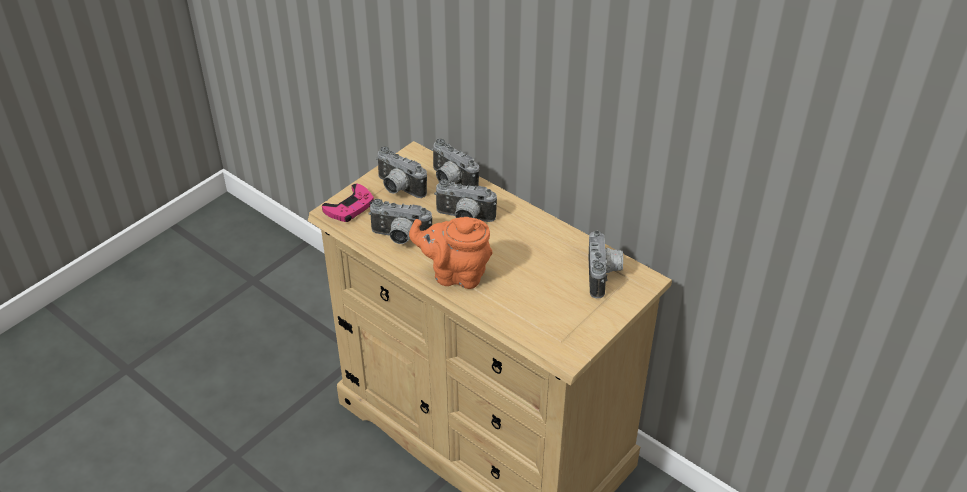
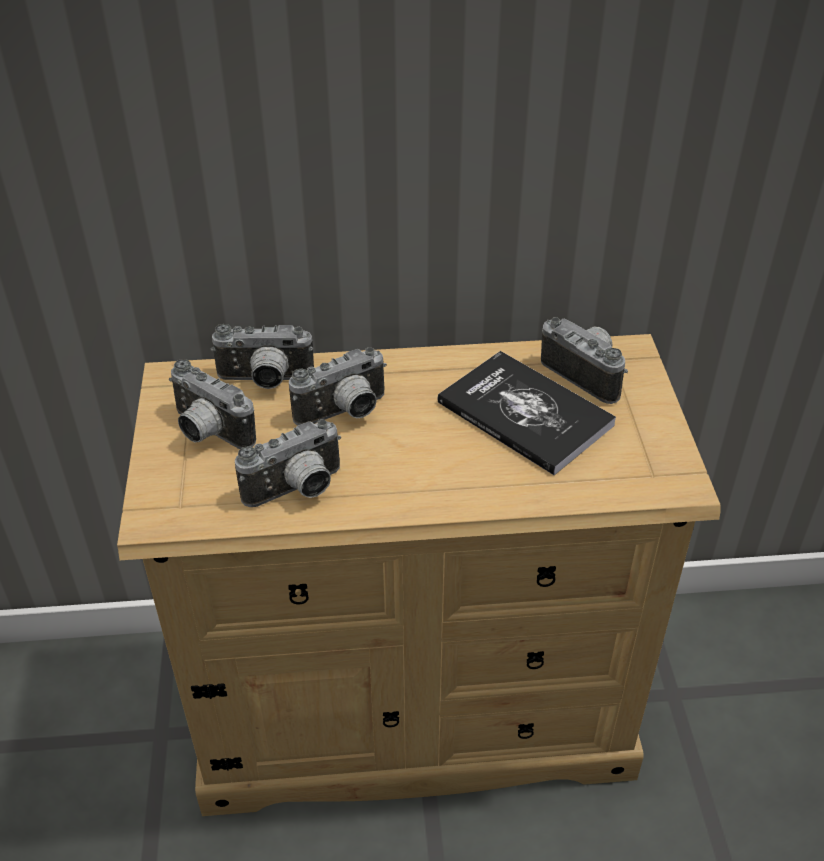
camera: 45 degrees left, 0 degrees up
pink game controller [322,183,374,222] -> none
camera [376,146,427,198] -> camera turned 45 degrees clockwise [169,359,256,449]
orange teapot [409,217,492,289] -> none
none -> book [438,351,616,475]

